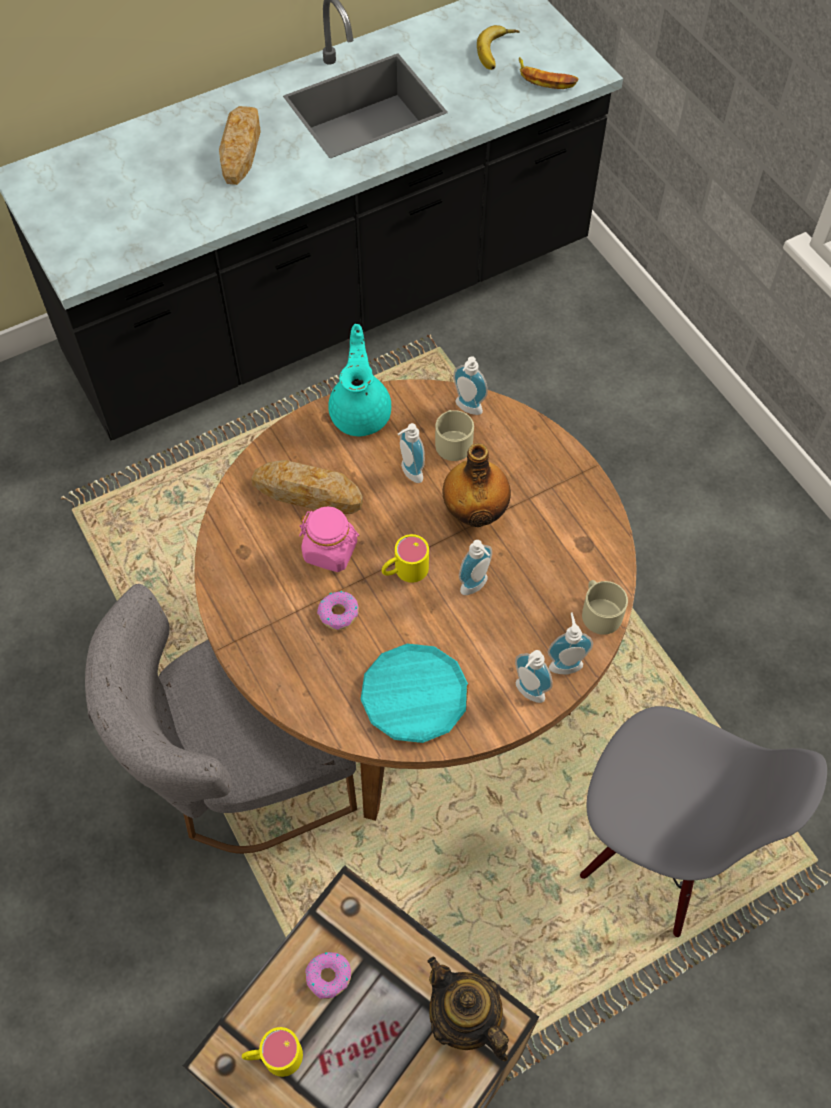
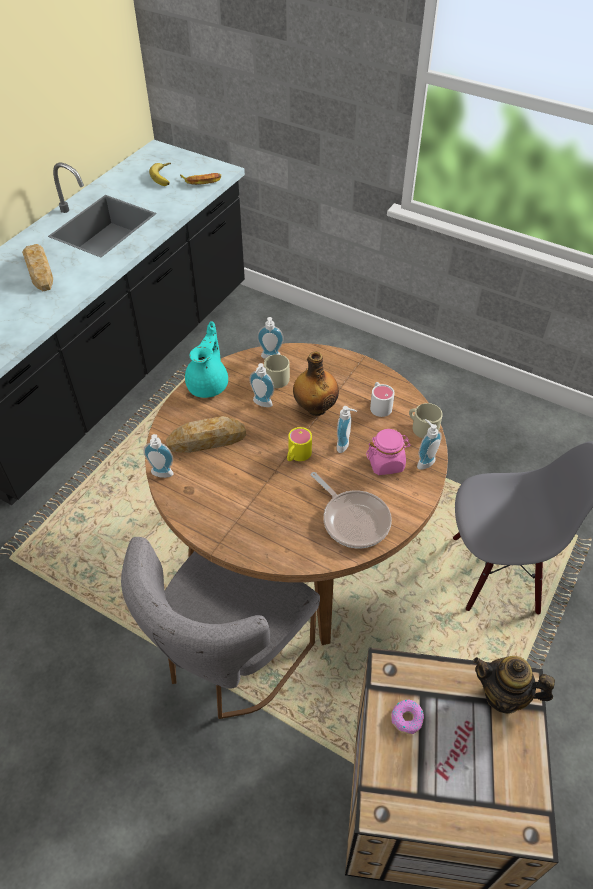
camera: 30 degrees left, 10 degrees down
yellow mug [242,1027,303,1077] -> none
pink jar [299,506,359,572] -> pink jar moved to [366,429,411,475]
donut [317,591,359,630] -> none
turquoise teapot [328,324,391,436] -> turquoise teapot turned 45 degrees clockwise [185,321,228,398]
turquoise plate [361,644,469,743] -> frying pan [311,472,392,548]
soap dispenser [515,650,553,703] -> soap dispenser moved to [143,434,173,478]
none -> white mug [370,382,395,417]

